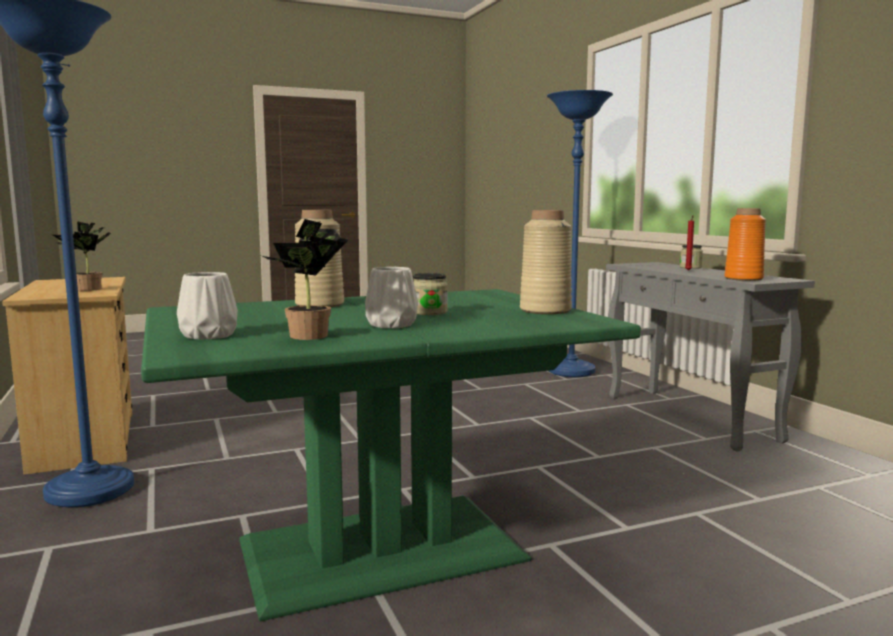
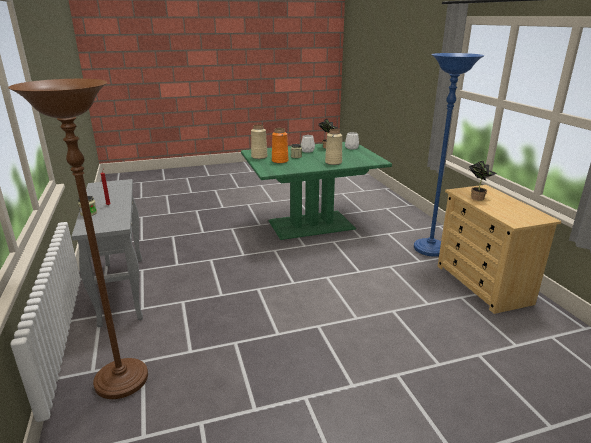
camera: 175 degrees left, 15 degrees up
blue floor lamp [547,90,613,377] -> brown floor lamp [8,79,148,399]
orange vase [725,208,766,281] -> orange vase moved to [272,128,289,164]

